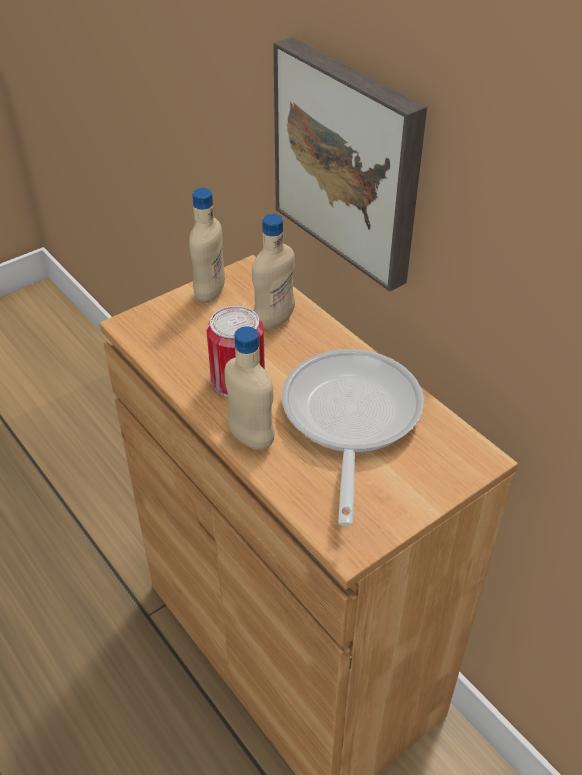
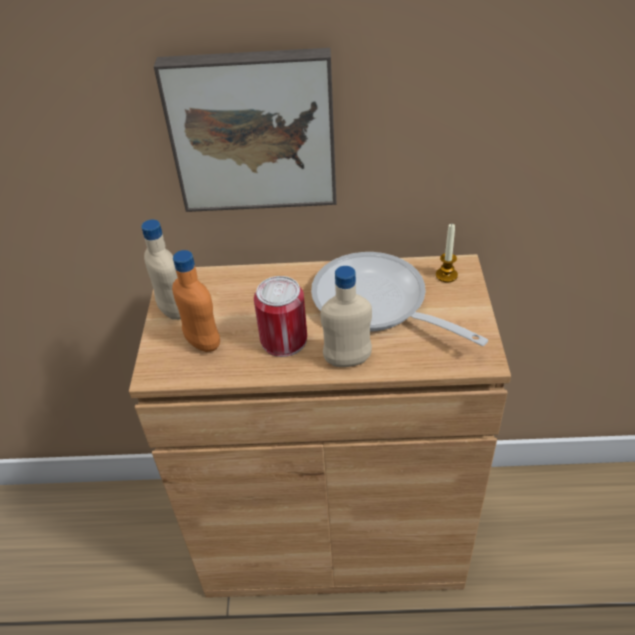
camera: 50 degrees left, 0 degrees up
beige bottle [252,214,295,329] -> none
none -> orange bottle [172,250,220,352]
none -> candle [436,224,458,282]

